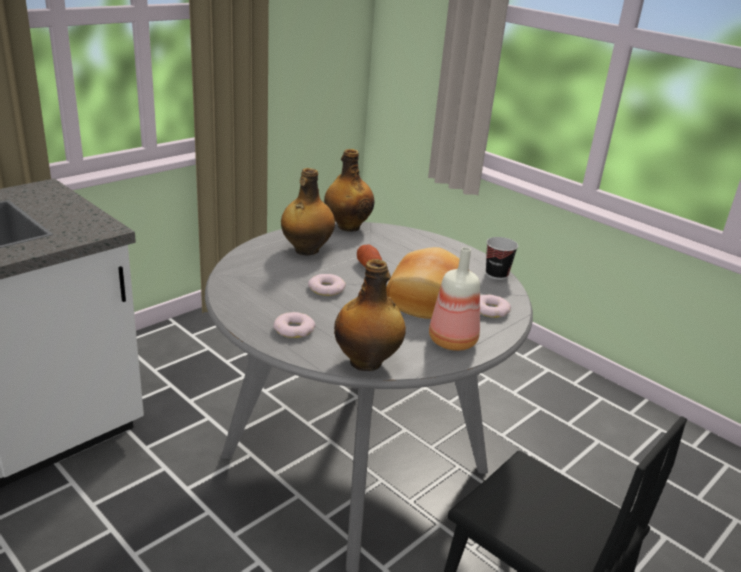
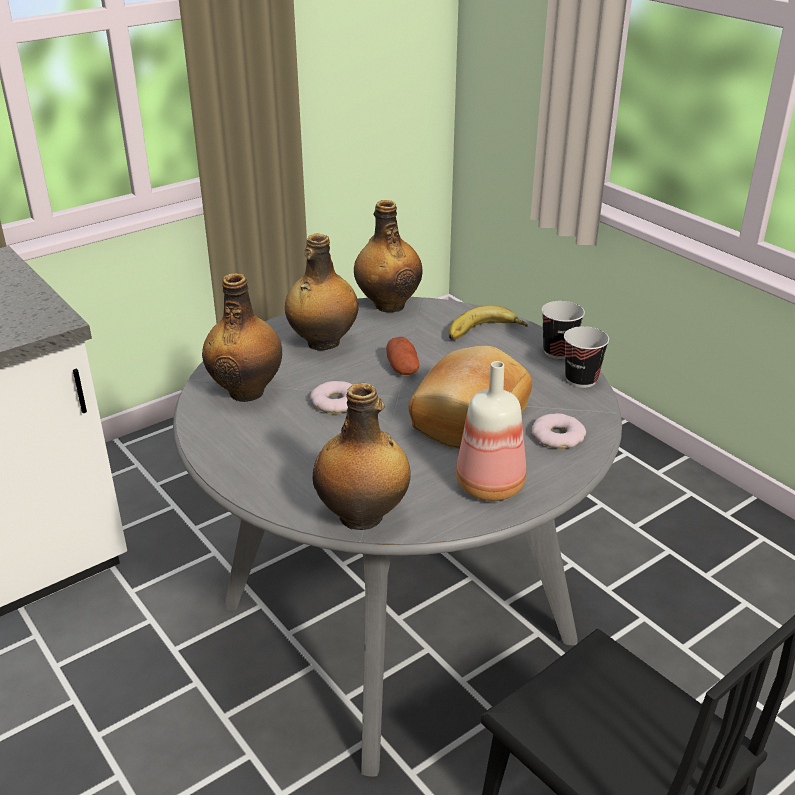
camera: 10 degrees right, 5 degrees up
donut [274,312,315,338] -> none
none -> bottle [202,273,282,402]
none -> banana [448,305,528,340]
none -> cup [541,301,585,359]

